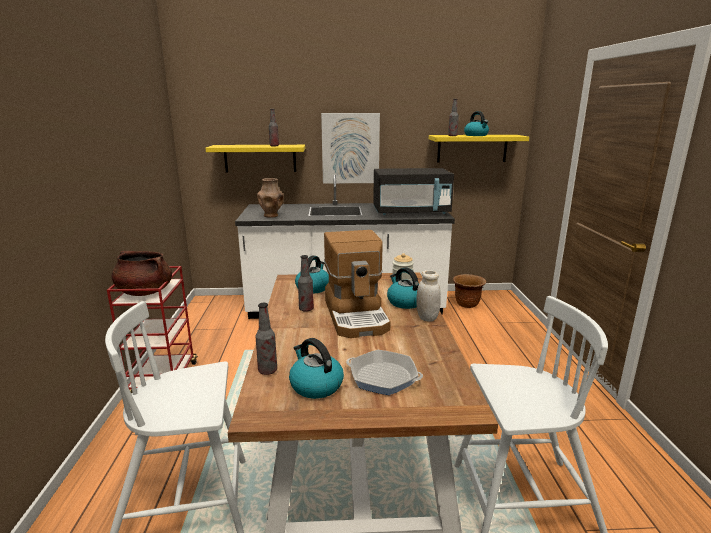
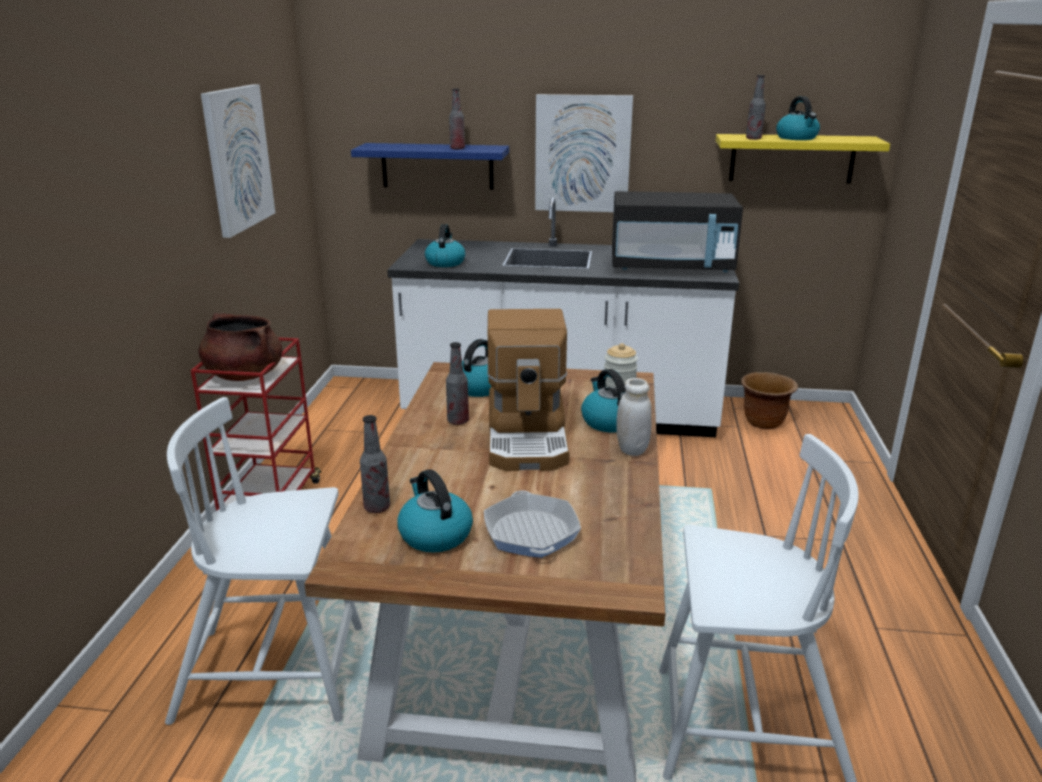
camera: 10 degrees right, 5 degrees up
yellow shelf [205,145,305,173] -> blue shelf [351,143,509,190]
brown vase [257,178,284,218] -> kettle [425,224,465,267]
frying pan [346,350,423,395] -> frying pan turned 45 degrees clockwise [484,490,581,558]
none -> picture [201,84,275,238]

